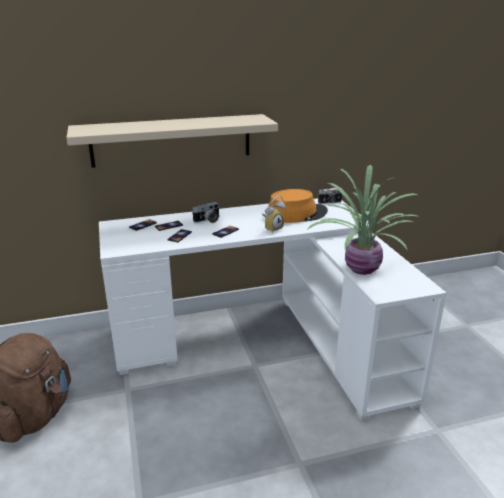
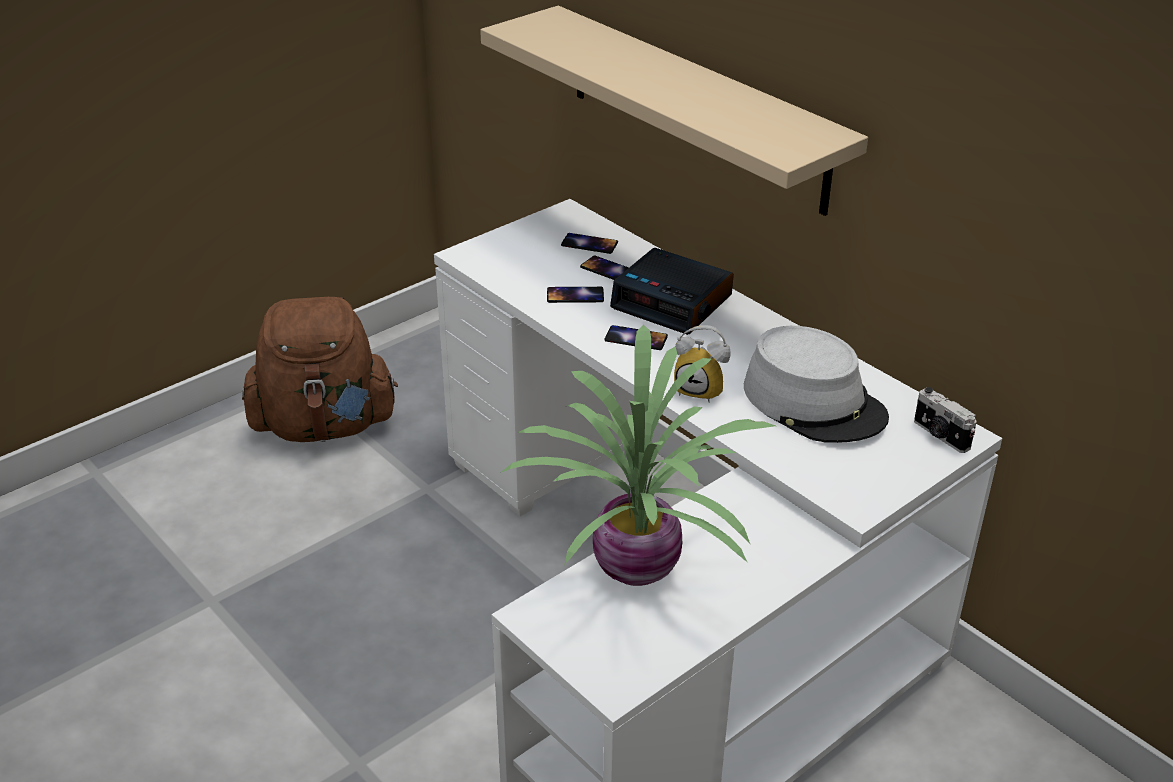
camera: 65 degrees right, 10 degrees up
camera [193,202,219,223] -> alarm clock [610,248,734,335]
orange hat [268,189,328,223] -> grey hat [744,326,889,443]

